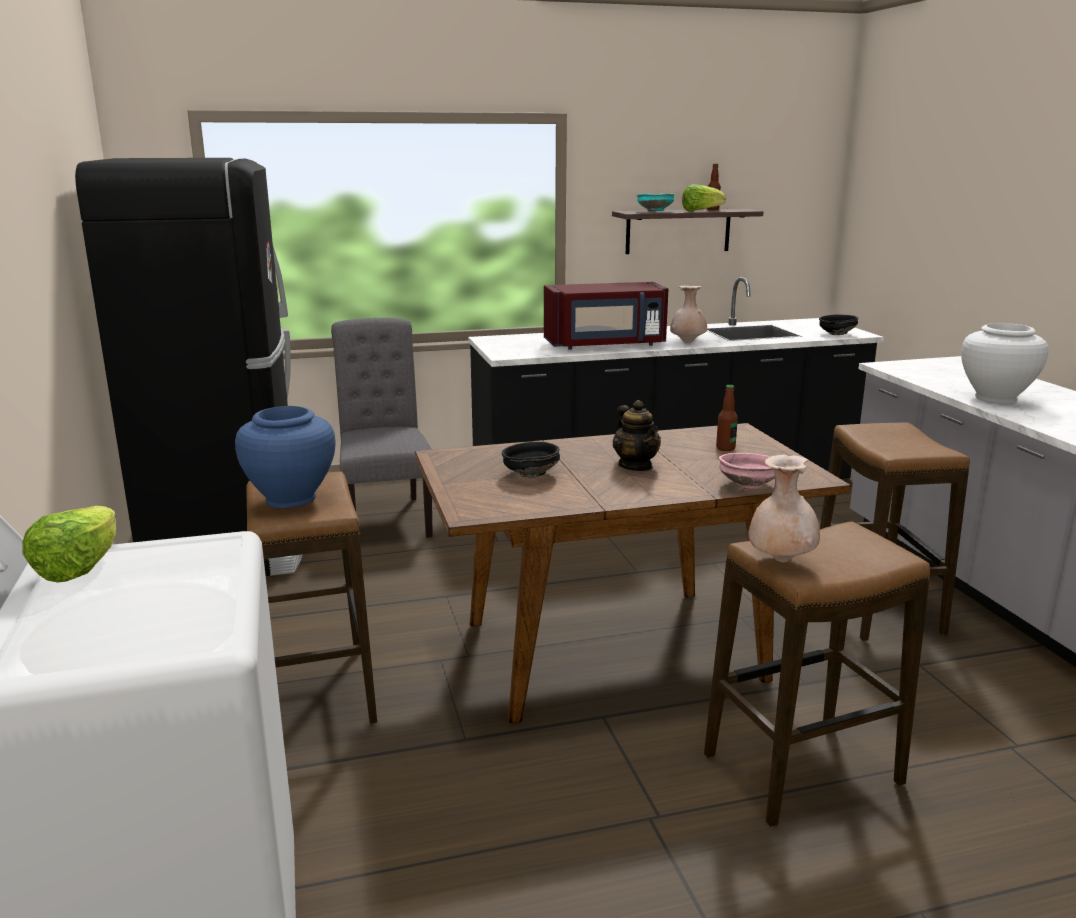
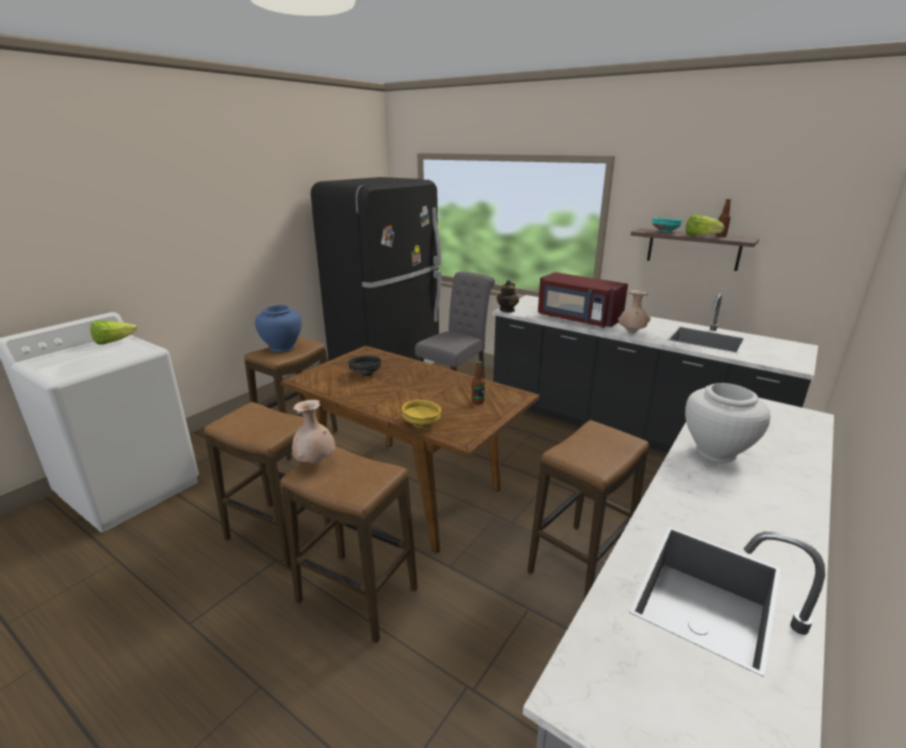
camera: 50 degrees right, 5 degrees up
teapot [613,400,661,471] -> teapot moved to [496,280,519,313]
pink bowl [719,453,775,489] -> yellow bowl [402,400,441,428]
black bowl [819,314,858,335] -> none
none -> stool [204,402,331,568]

